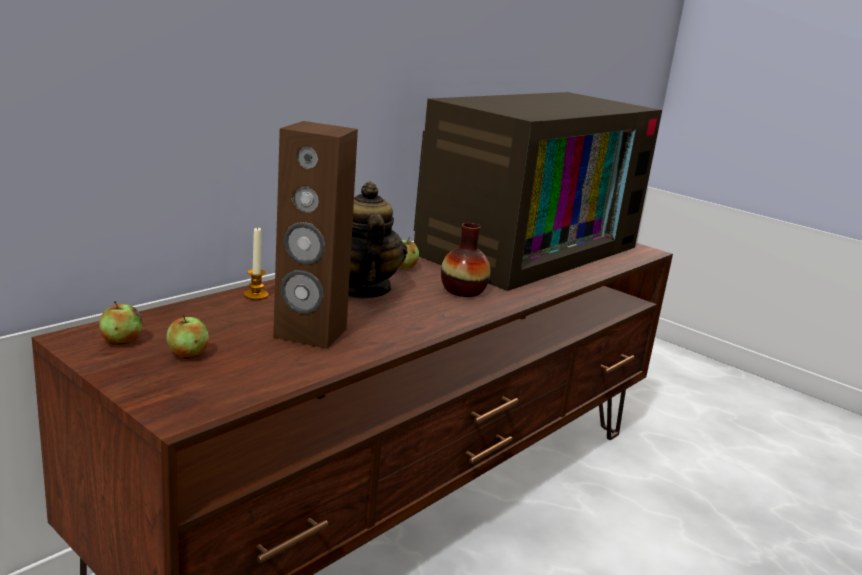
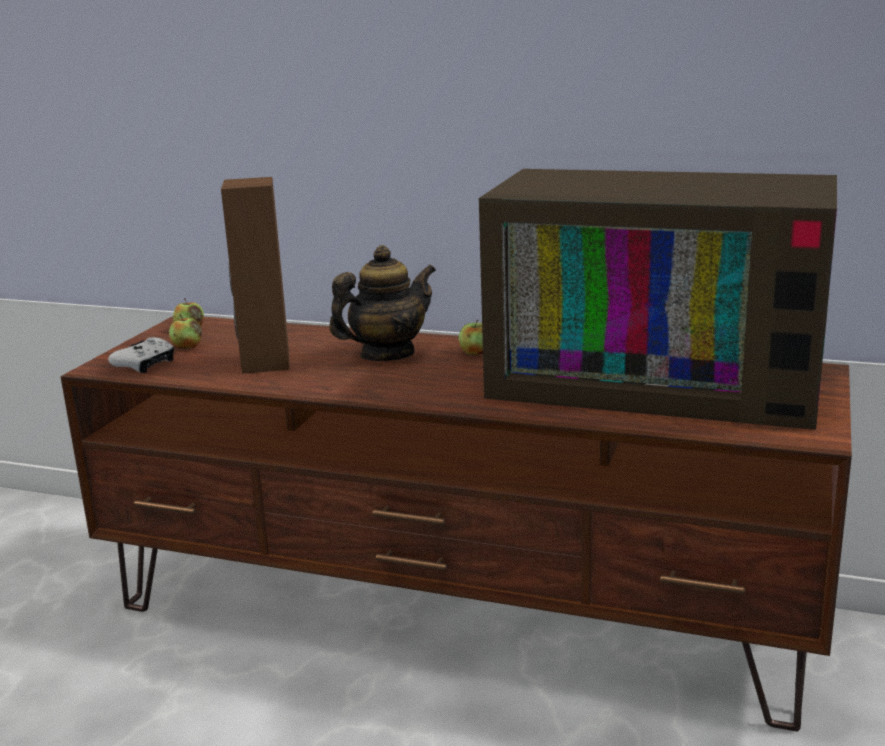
camera: 70 degrees right, 0 degrees up
candle [244,226,268,300] -> none
vase [441,223,491,297] -> none
none -> white game controller [108,337,174,373]

